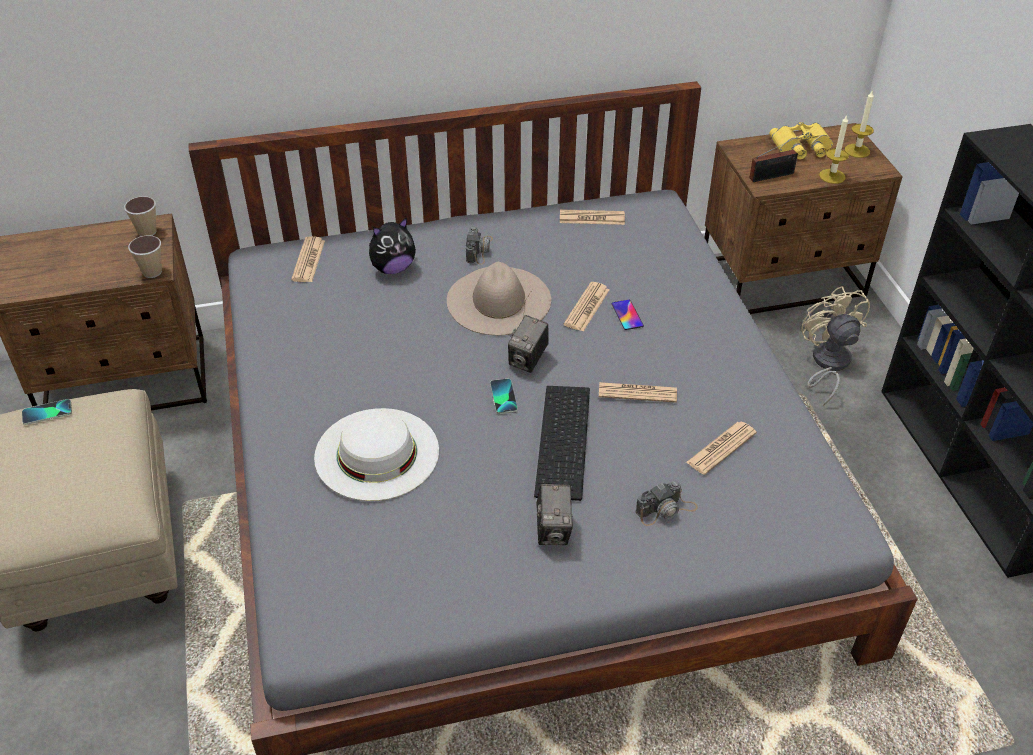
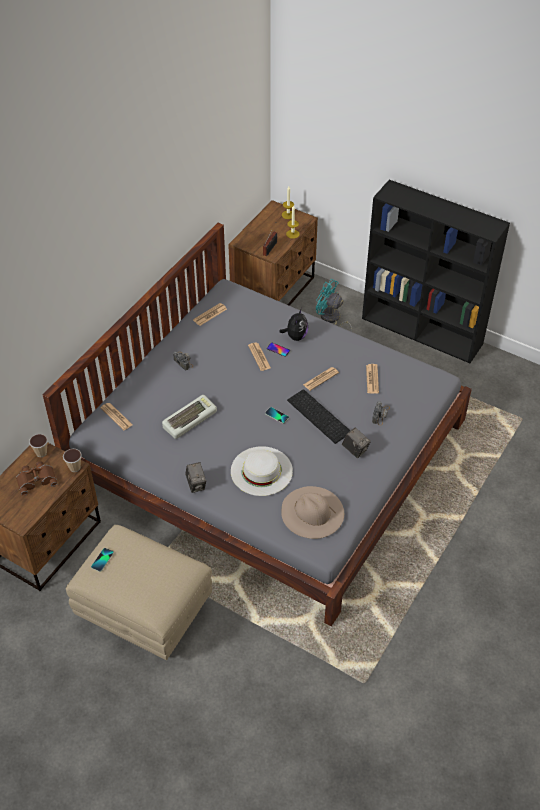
camera: 45 degrees left, 5 degrees up
plush toy [369,217,416,274] -> plush toy moved to [279,309,308,341]
beige hat [447,262,551,336] -> beige hat moved to [281,486,344,539]
camera [508,315,548,373] -> camera moved to [185,462,206,493]
yellow binoculars [770,122,833,160] -> none
beige fan [801,286,870,406] -> turquoise fan [316,279,352,332]
none -> brown binoculars [16,461,58,496]
none -> keyboard [162,395,217,439]

